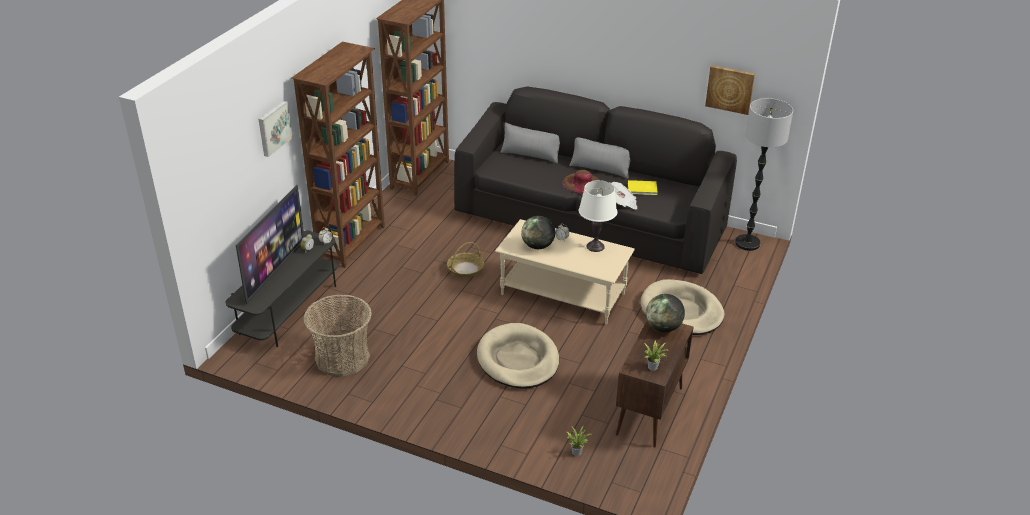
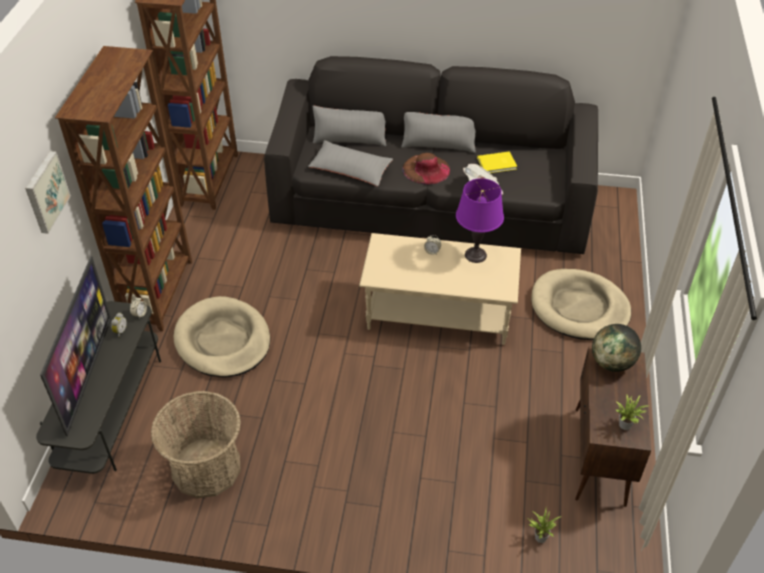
camera: 15 degrees left, 10 degrees up
basket [447,242,484,278] -> none
beige dog bed [477,323,559,389] -> beige dog bed moved to [174,296,270,377]
globe [521,216,555,249] -> none
white table lamp [579,180,617,252] -> purple table lamp [456,178,504,263]
picture [705,65,755,115] -> none
floor lamp [735,98,793,251] -> none
none -> grey pillow [308,140,393,186]

